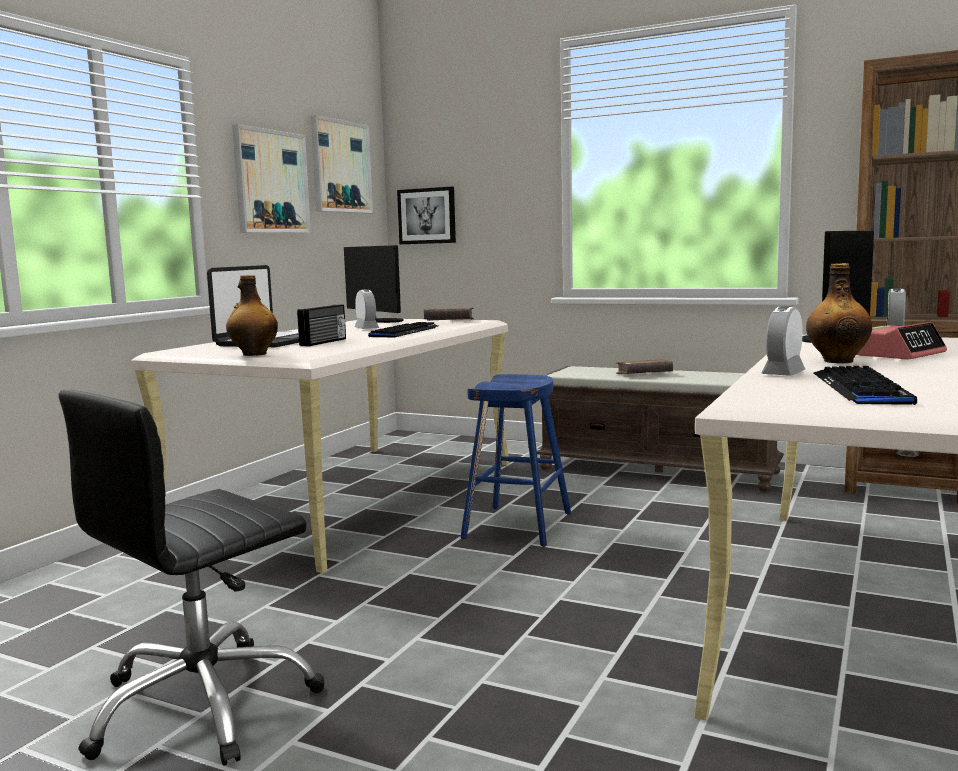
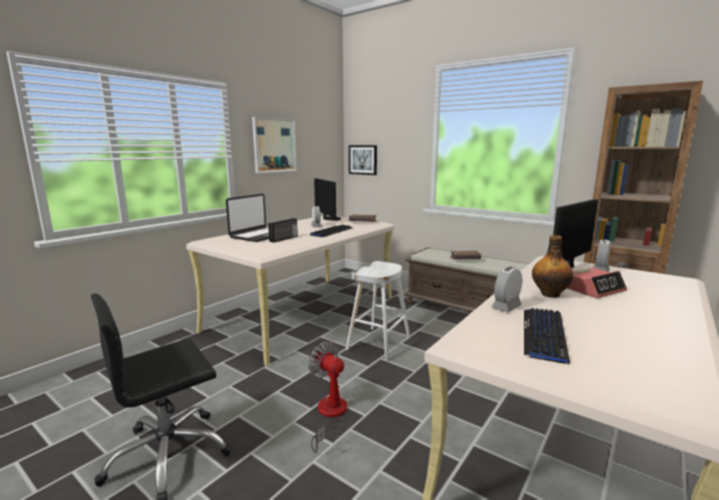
camera: 10 degrees right, 5 degrees up
bottle [226,275,278,356] -> none
picture [311,115,373,213] -> none
blue stool [461,374,571,547] -> white stool [346,261,411,362]
none -> fan [308,342,349,453]

